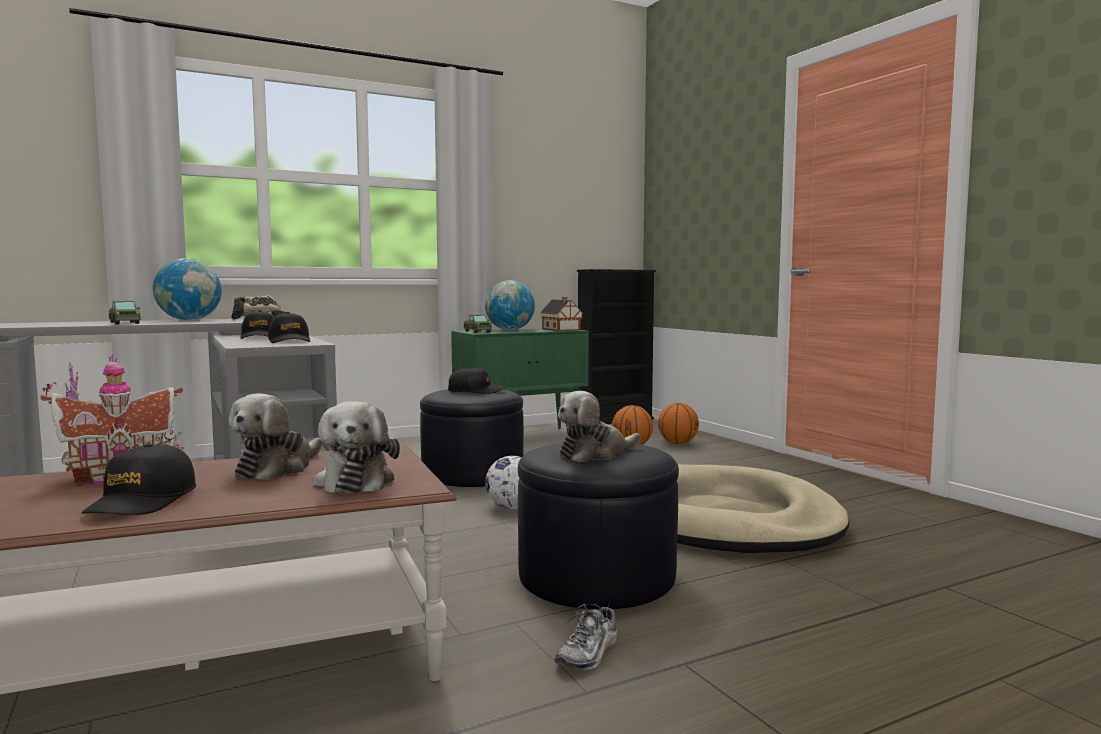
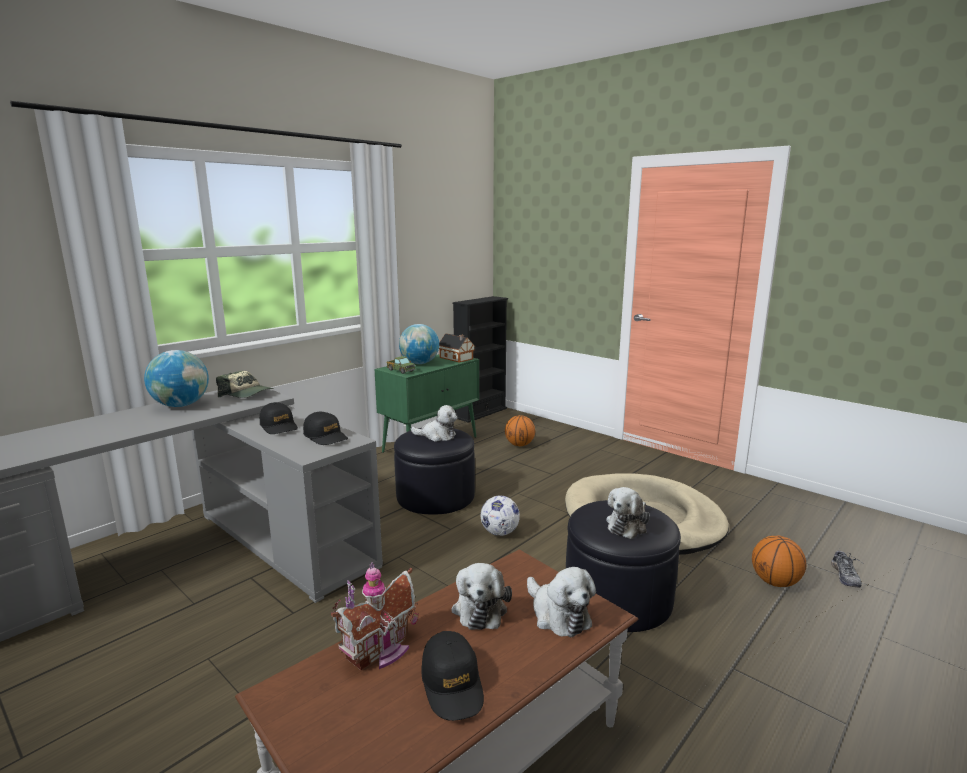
camera: 20 degrees left, 10 degrees up
toy truck [109,301,141,324] -> none
black cap [448,367,505,394] -> plush toy [411,405,457,442]
shoe [555,604,617,671] -> shoe moved to [831,551,862,588]
basketball [658,403,699,444] -> basketball moved to [752,536,807,587]

